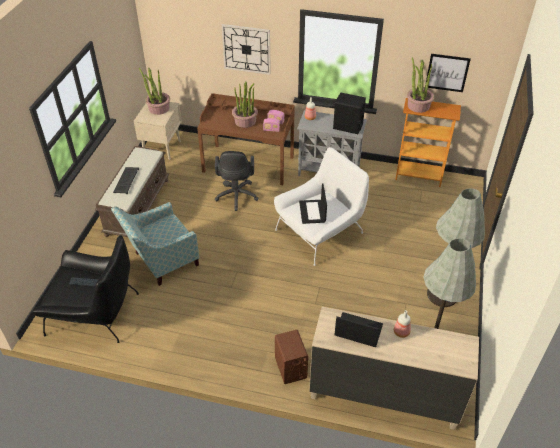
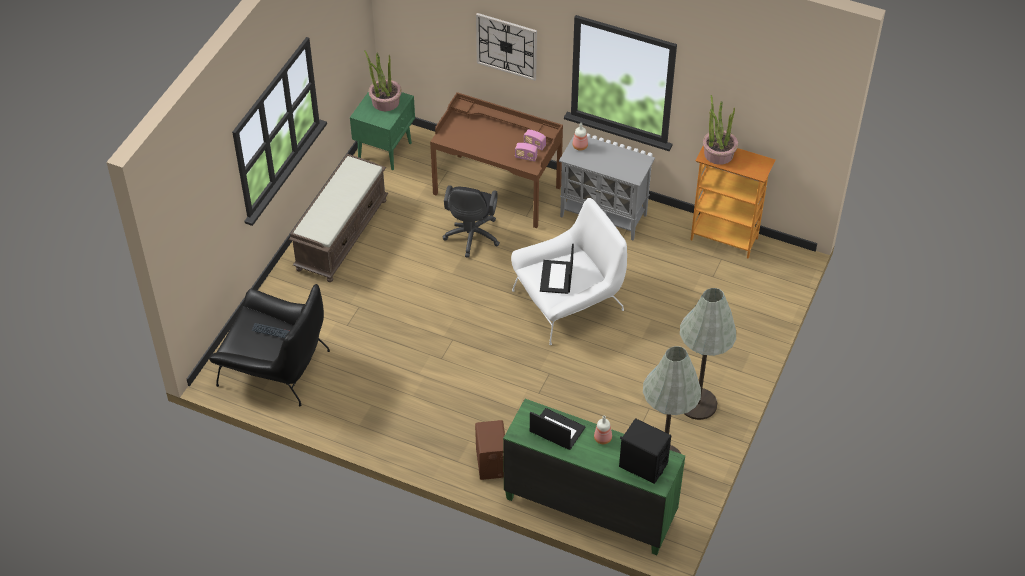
camera: 10 degrees right, 5 degrees up
armchair [111,202,199,286] -> none
keyboard [113,167,139,194] -> none
beige nightstand [134,102,182,160] -> green nightstand [350,91,415,170]
potted plant [232,81,258,128] -> none
beige dresser [309,307,479,430] -> green dresser [503,399,685,555]
black speaker [333,92,366,134] -> black speaker moved to [619,418,671,484]
picture [425,54,471,92] -> none

